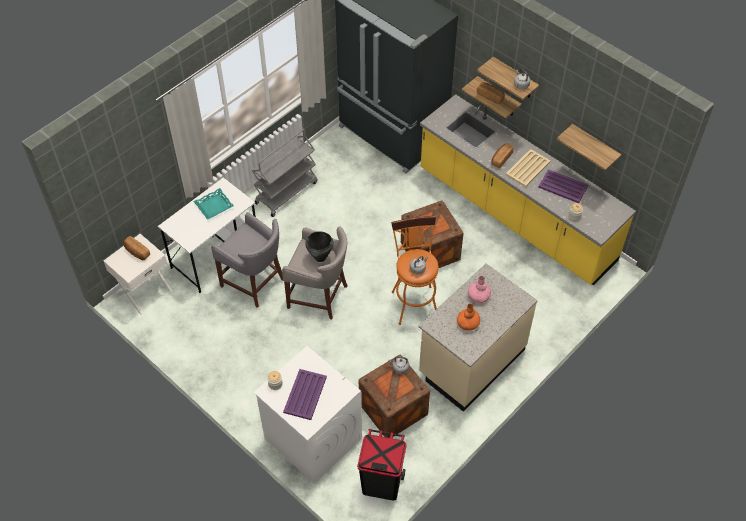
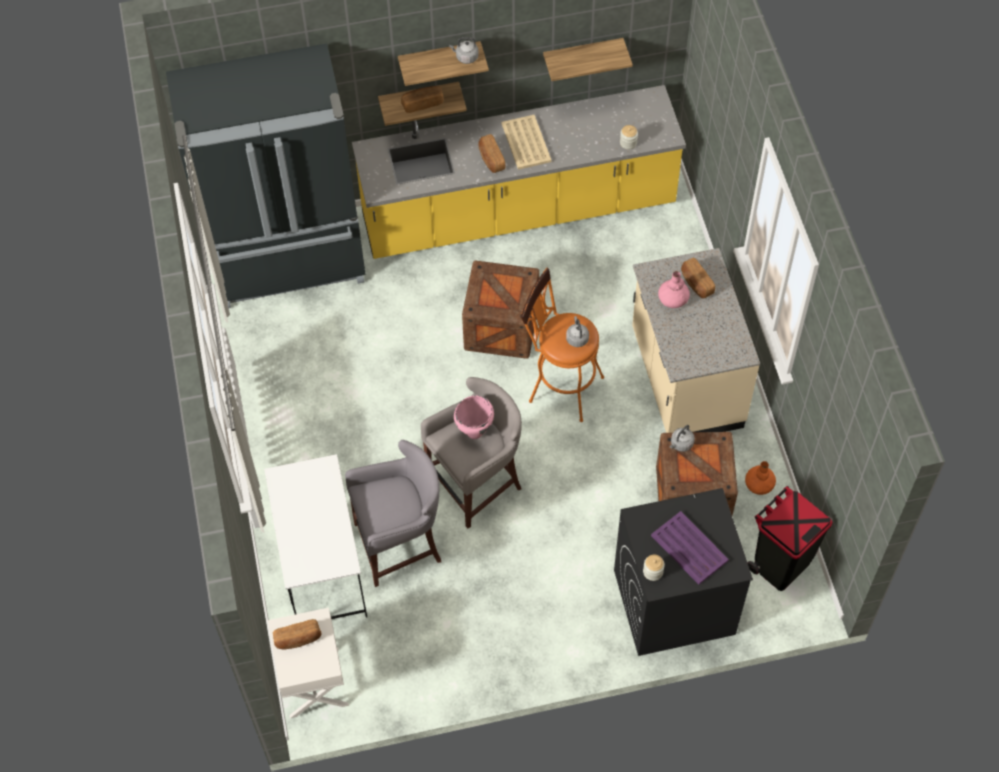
camera: 55 degrees left, 5 degrees up
turquoise tray [193,188,234,220] -> none
grey cart [252,129,318,217] -> none
white washing machine [254,346,362,484] -> black washing machine [614,488,753,656]
black cooking pot [305,231,334,262] -> pink cooking pot [454,396,494,439]
orange vase [457,303,480,331] -> orange vase moved to [745,461,776,495]
purple tray [538,169,588,203] -> none
none -> bread [681,258,715,298]

